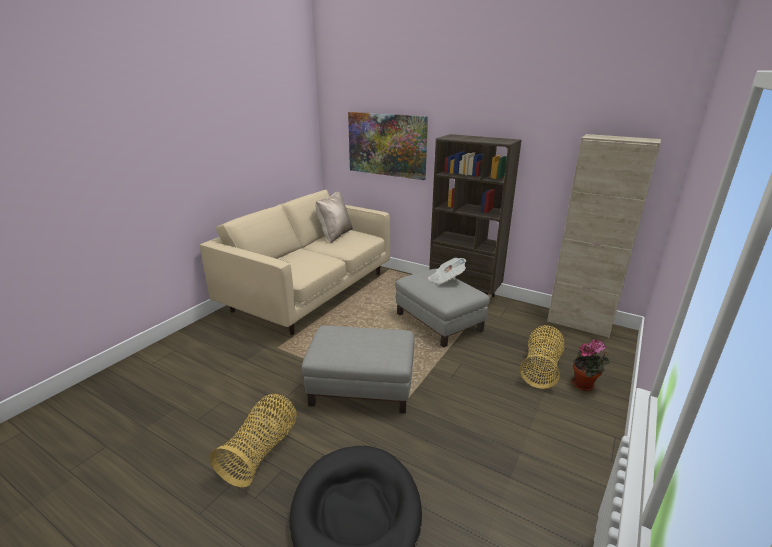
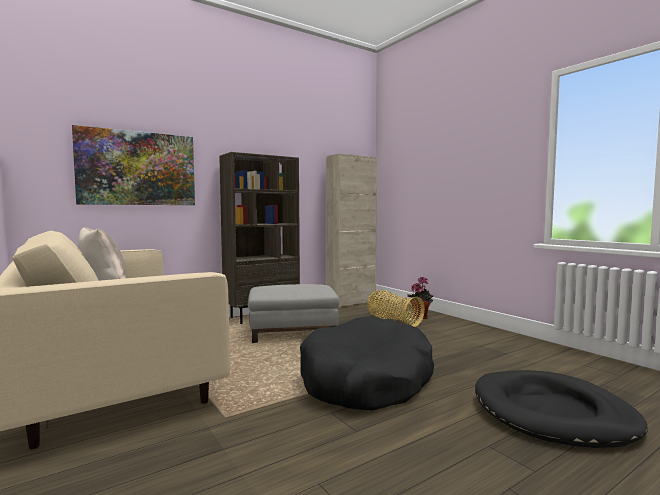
camera: 65 degrees left, 20 degrees down
basket [210,394,297,487] -> none
grey ottoman [301,326,415,414] -> black dog bed [300,316,434,411]
newspaper [428,258,466,285] -> none

